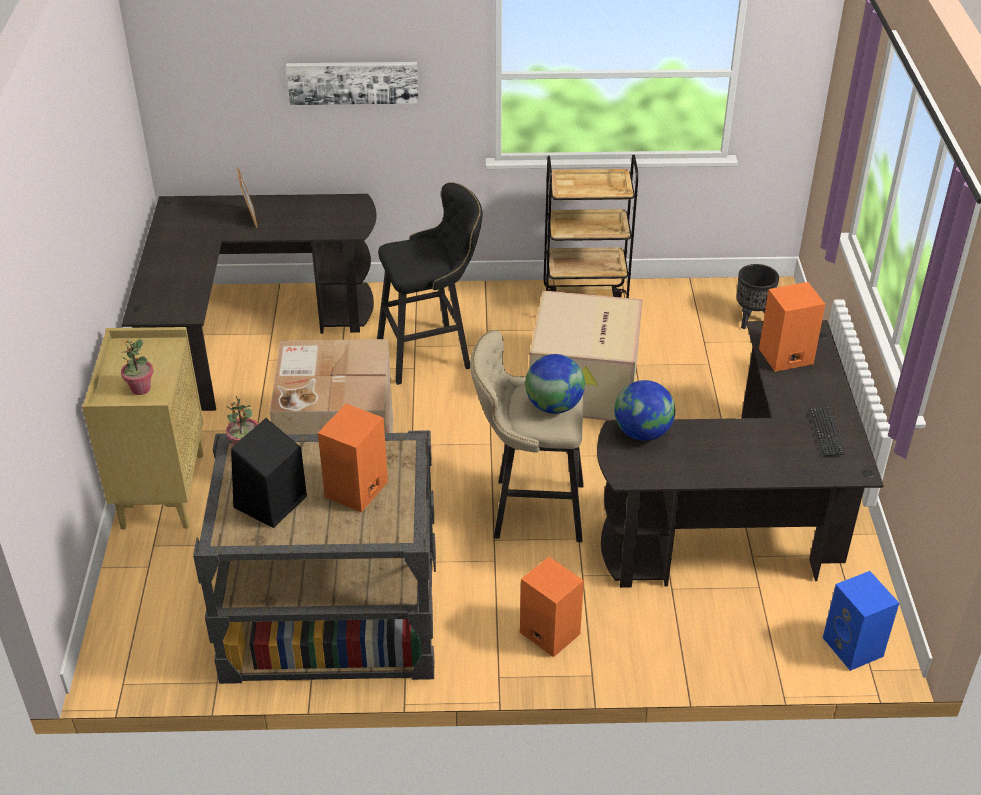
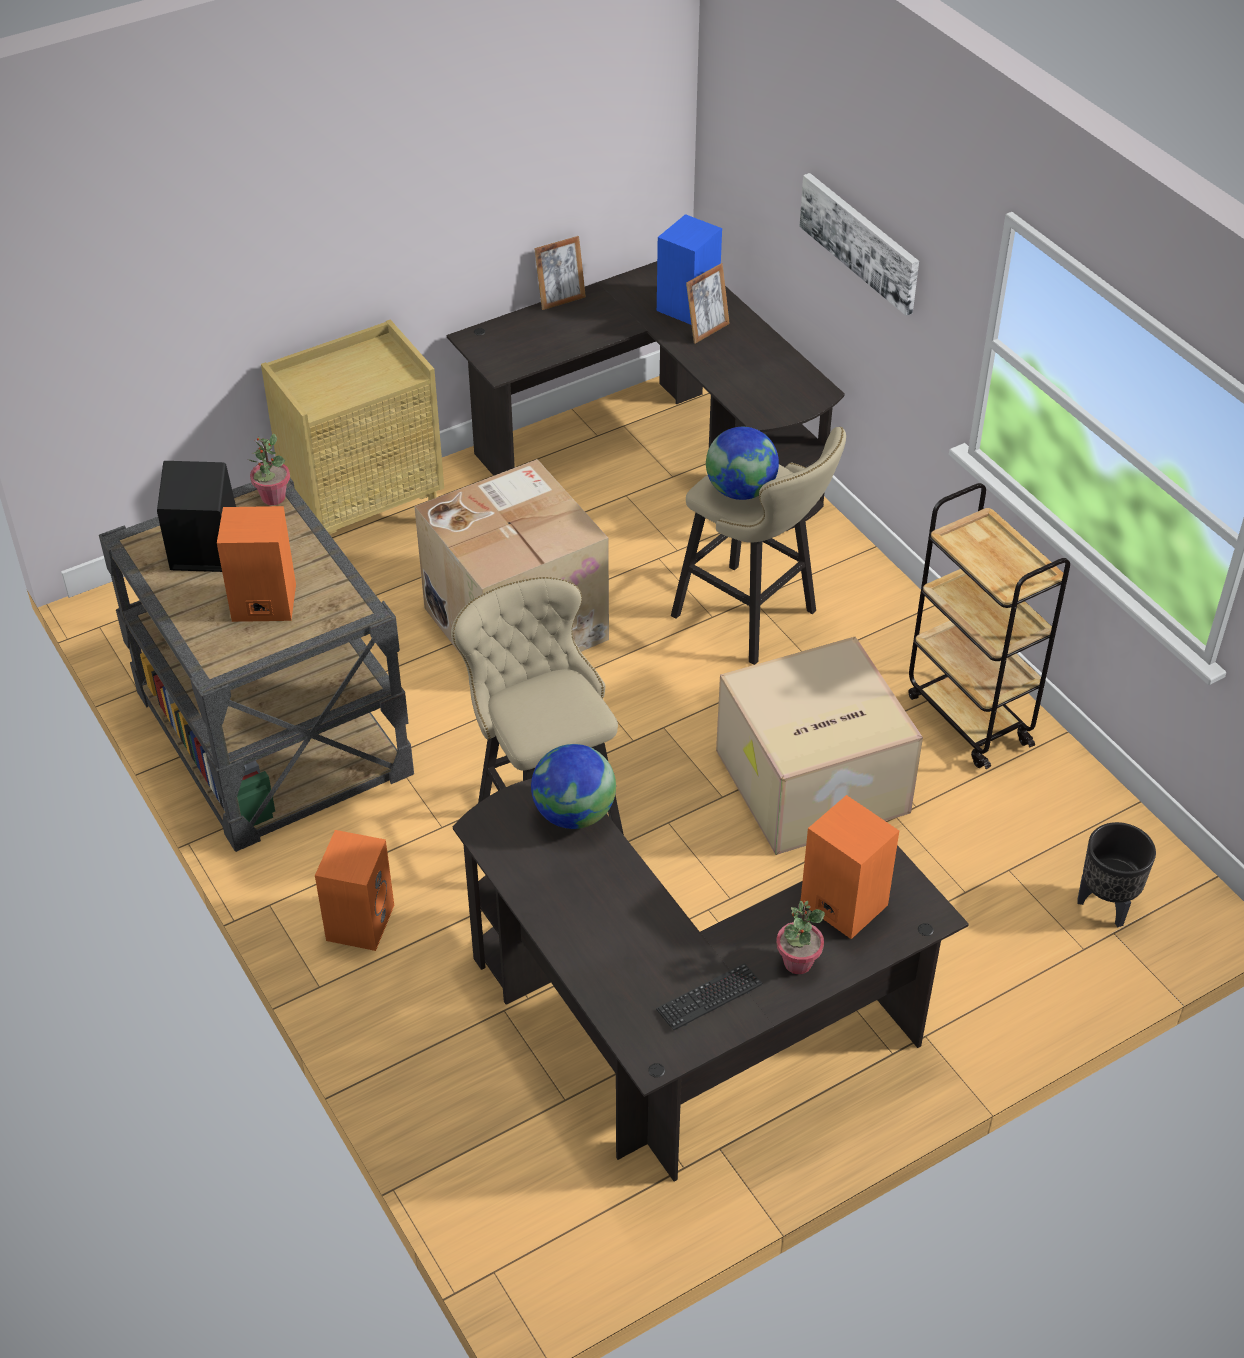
camera: 60 degrees right, 5 degrees up
potted plant [121,339,154,395] -> potted plant moved to [776,900,825,974]
black stool [377,182,483,385] -> beige stool [671,427,846,665]
globe [525,354,585,414] -> globe moved to [706,427,779,500]
blue speaker [823,571,899,671] -> blue speaker moved to [657,214,722,325]
none -> picture frame [534,236,586,310]

